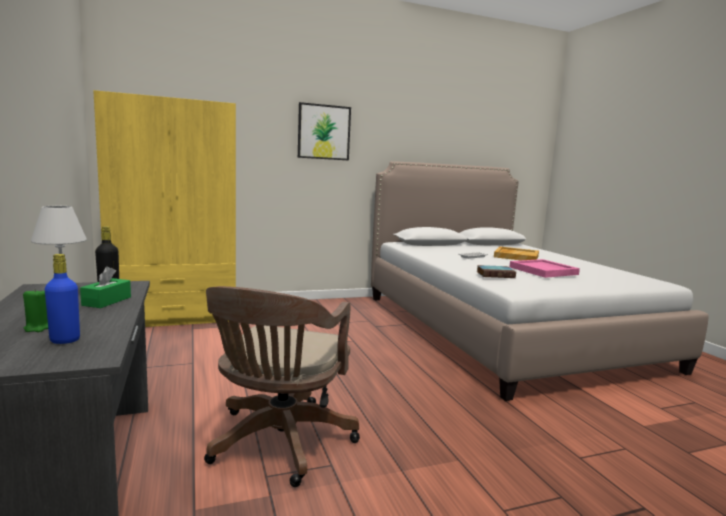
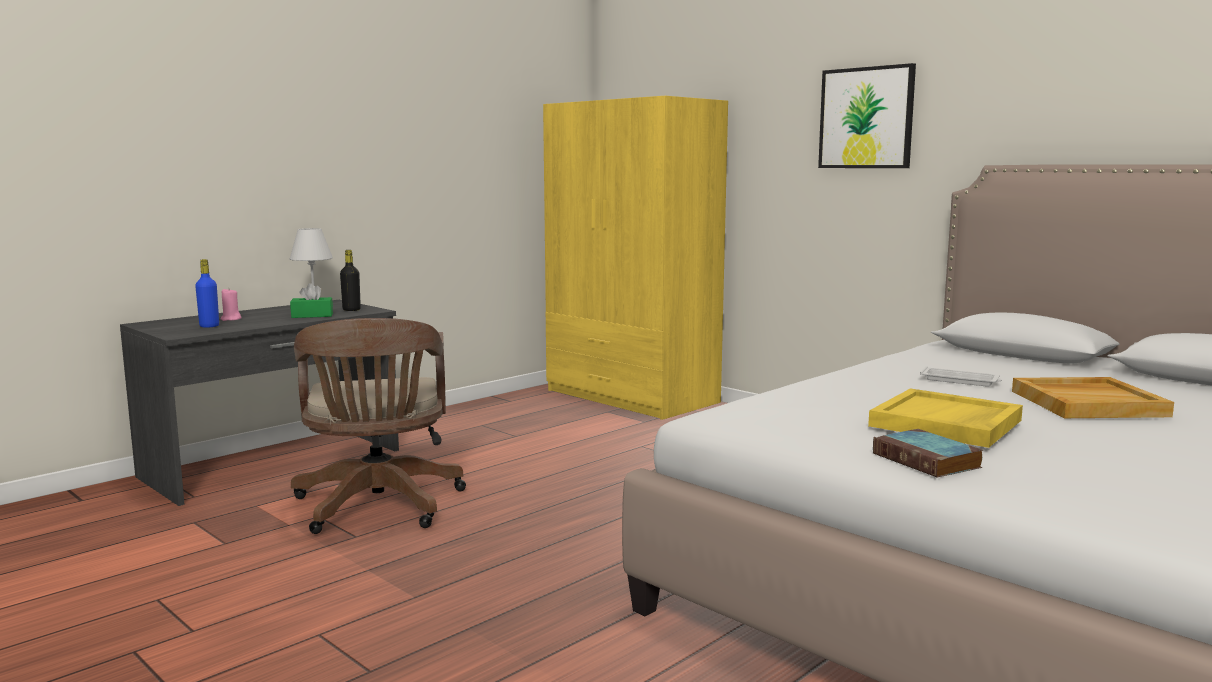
camera: 65 degrees right, 0 degrees up
green candle [23,288,48,332] -> pink candle [221,289,241,321]
brown office chair [204,286,360,487] -> brown office chair turned 90 degrees counterclockwise [291,318,466,534]
book [477,265,516,278] -> book moved to [873,429,983,478]
pink tray [510,259,580,278] -> yellow tray [868,388,1023,448]

